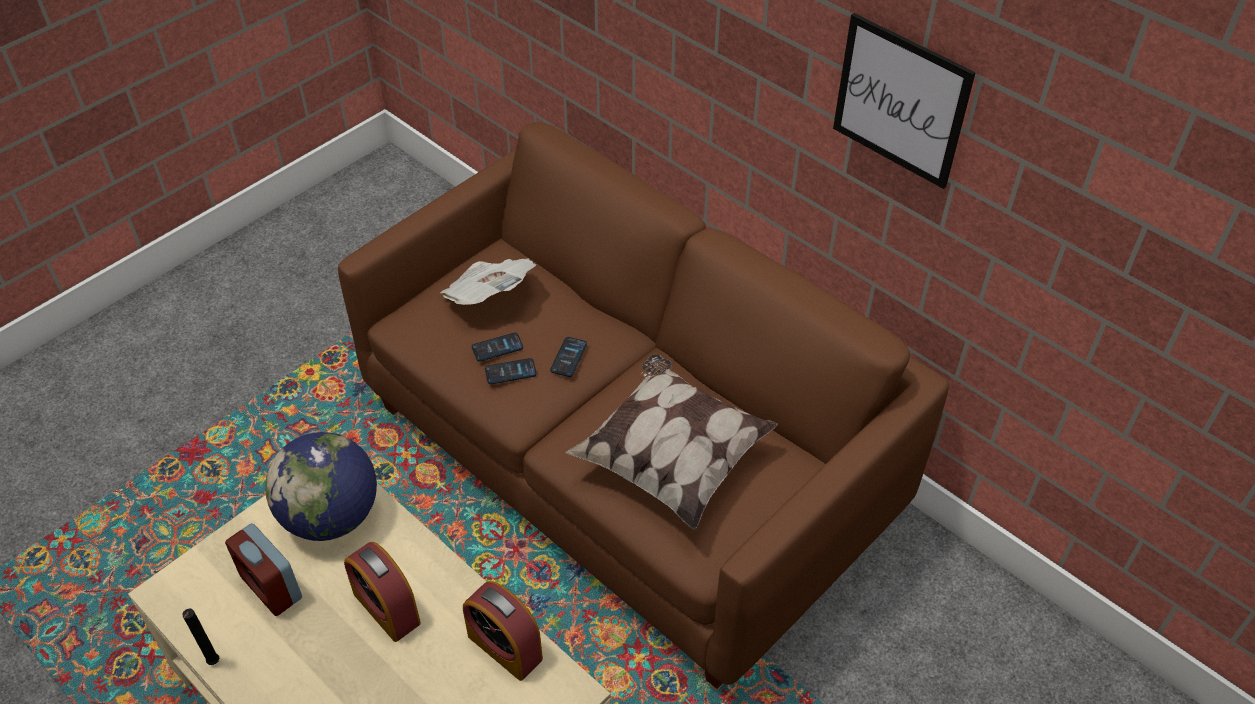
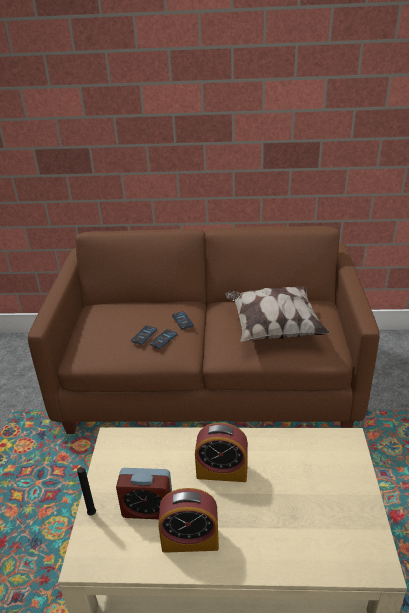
camera: 40 degrees left, 15 degrees down
black candle [182,608,219,665] -> black candle moved to [77,466,96,516]
globe [265,432,377,541] -> none
newspaper [440,258,536,305] -> none
alarm clock [463,581,543,681] -> alarm clock moved to [158,488,219,553]
picture [833,13,976,189] -> none

